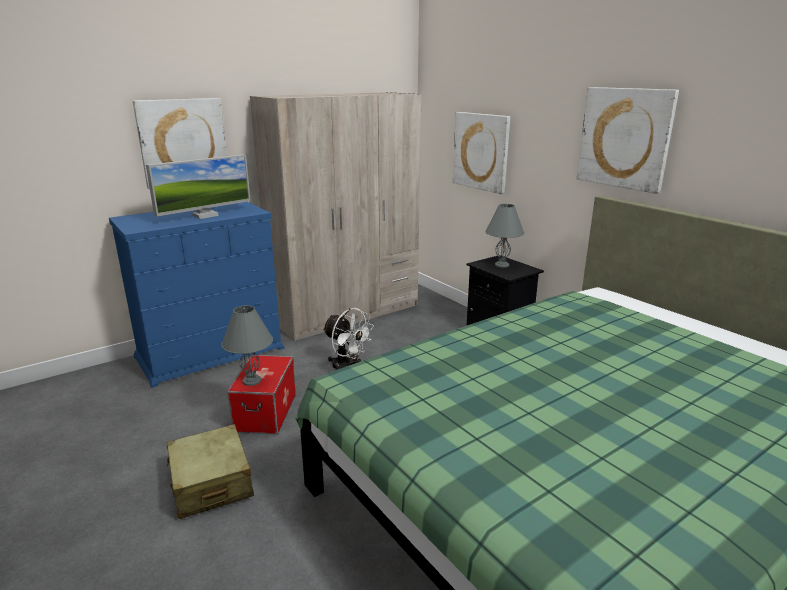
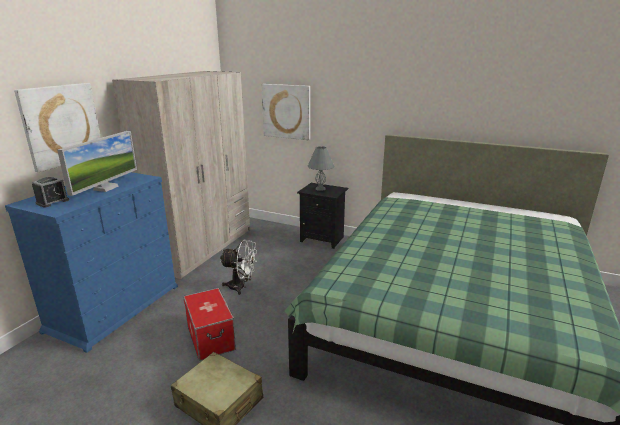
camera: 30 degrees left, 0 degrees up
grey table lamp [221,305,273,386] -> none
picture [576,87,679,194] -> none
none -> alarm clock [32,177,69,208]

